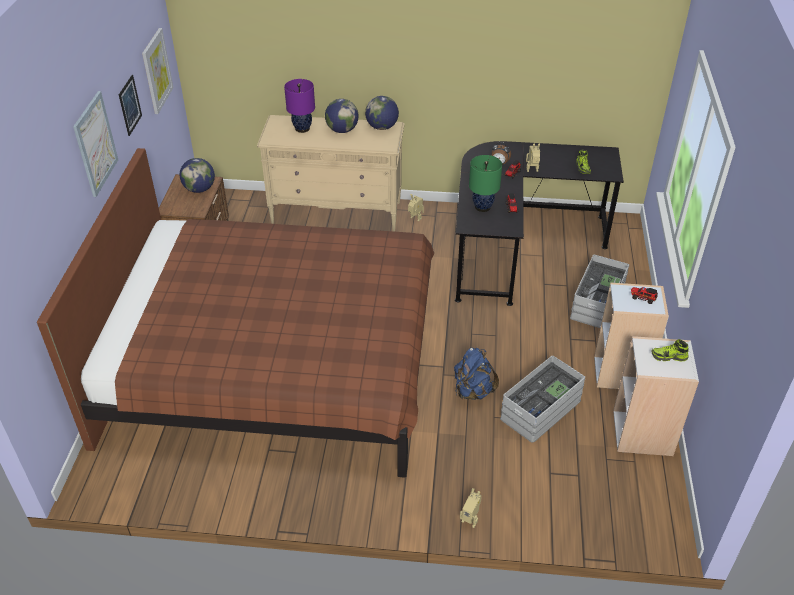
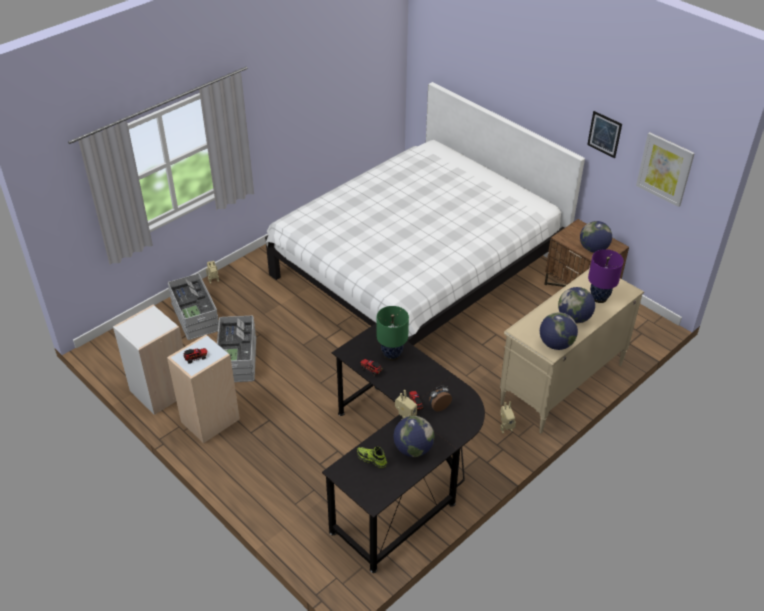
camera: 130 degrees right, 0 degrees up
brown bed [37,148,434,478] -> white bed [265,82,585,345]
picture [73,91,118,197] -> none
blue backpack [454,348,499,400] -> none
grey storage box [570,255,629,328] -> grey storage box moved to [168,274,219,340]
shoe [651,339,689,361] -> none
none -> globe [394,416,434,457]

